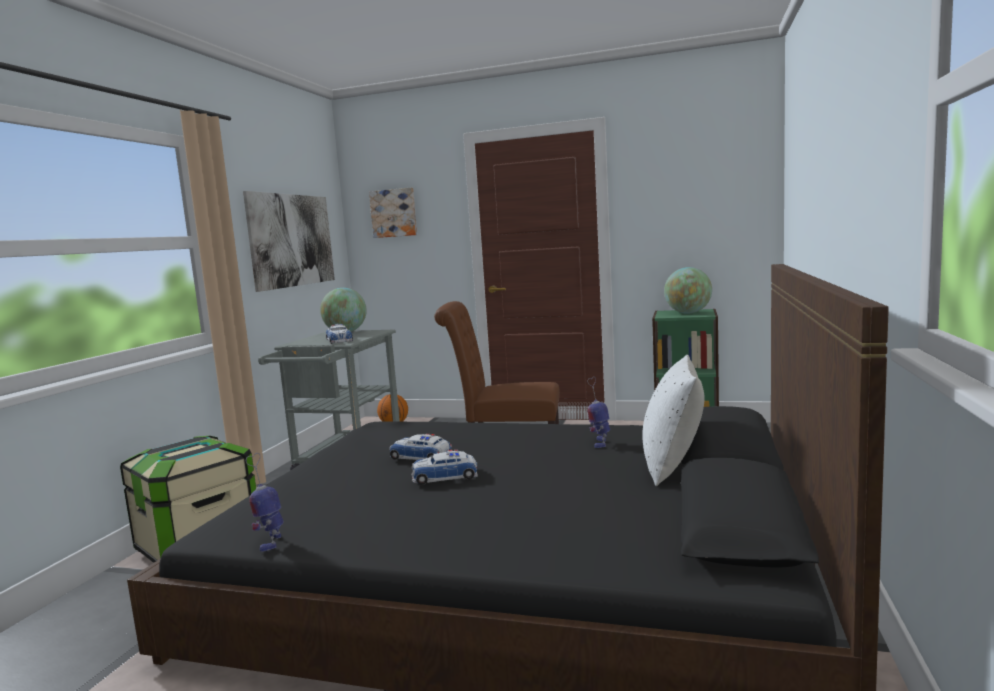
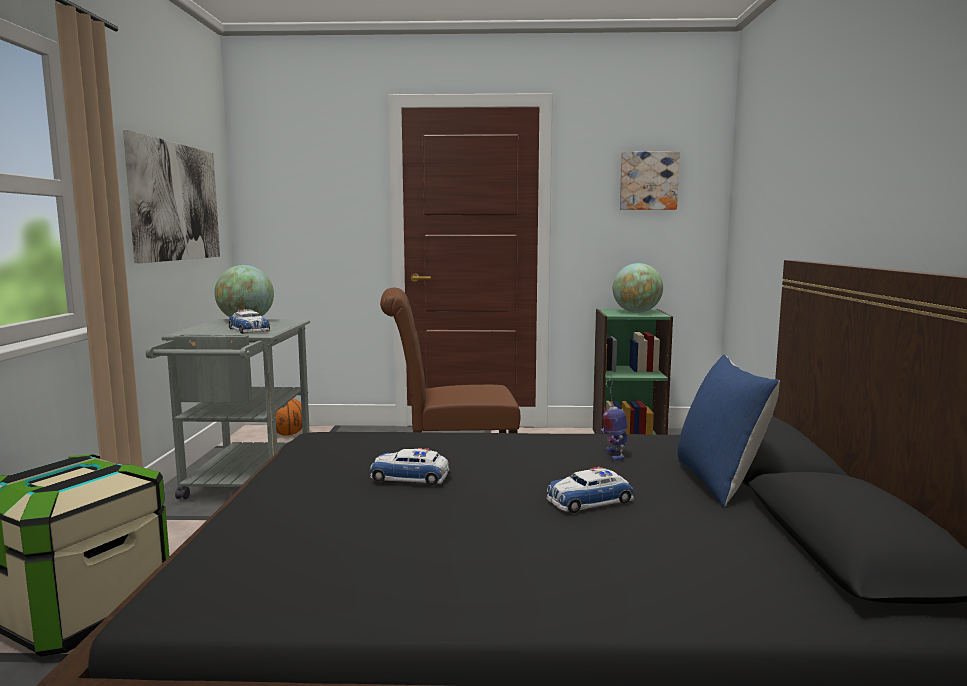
camera: 15 degrees left, 0 degrees up
toy robot [246,453,284,552] -> none
picture [369,188,417,238] -> picture moved to [620,151,680,210]
toy car [411,450,478,485] -> toy car moved to [547,467,634,513]
white pillow [642,355,705,486] -> blue pillow [677,354,780,507]

